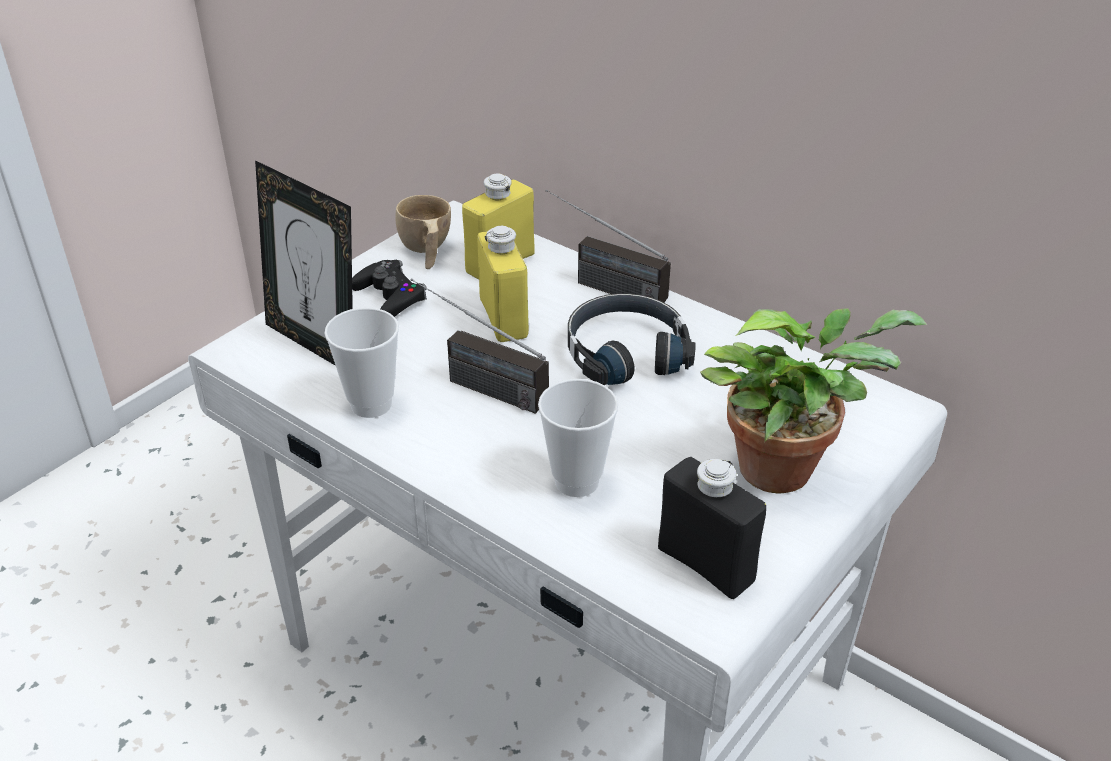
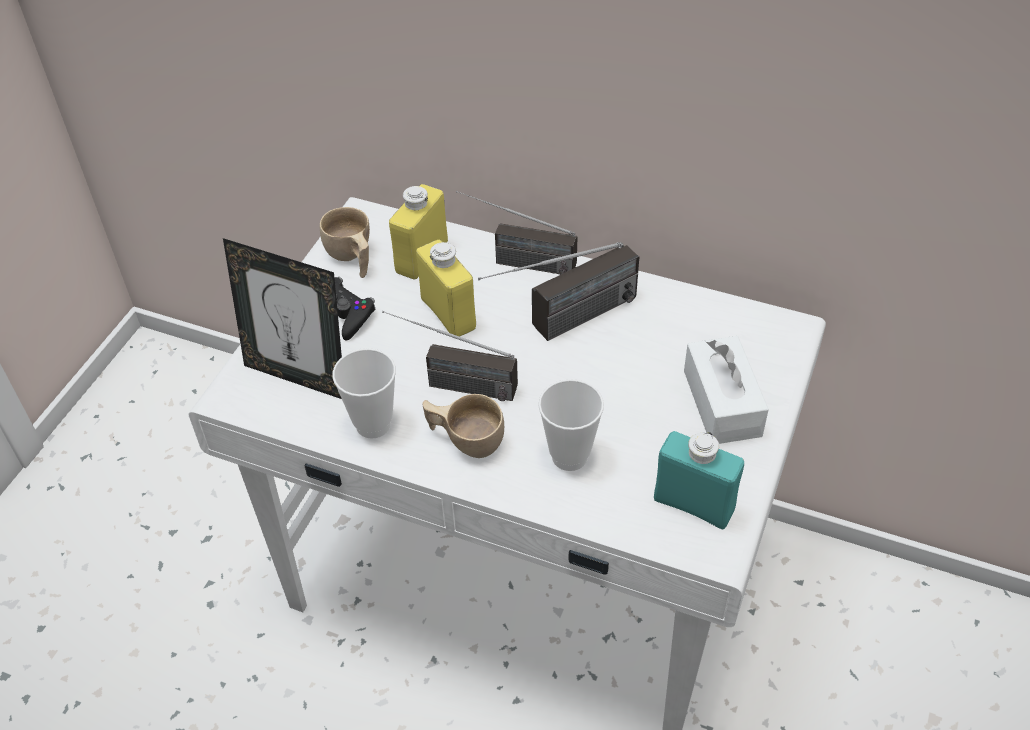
camera: 15 degrees left, 10 degrees up
black headphones [568,293,696,385] -> radio [478,242,639,341]
black bottle [658,457,766,599] -> turquoise bottle [654,431,744,530]
potted plant [700,308,927,494] -> white tissue box [684,336,769,444]
none -> beige cup [423,394,504,458]

